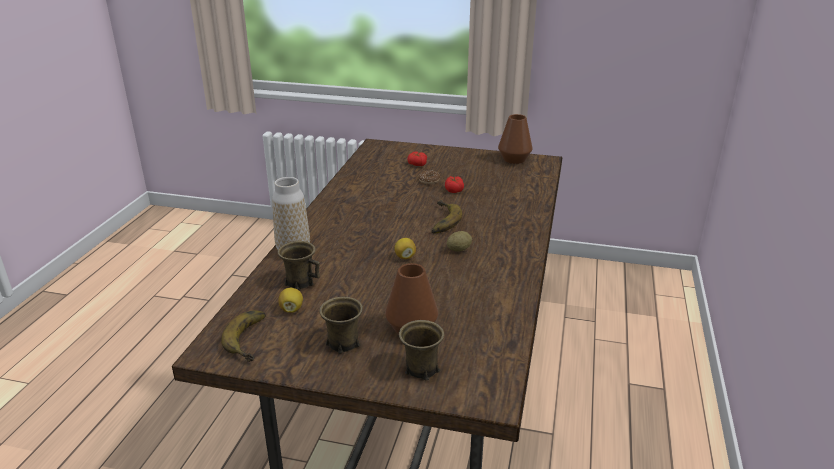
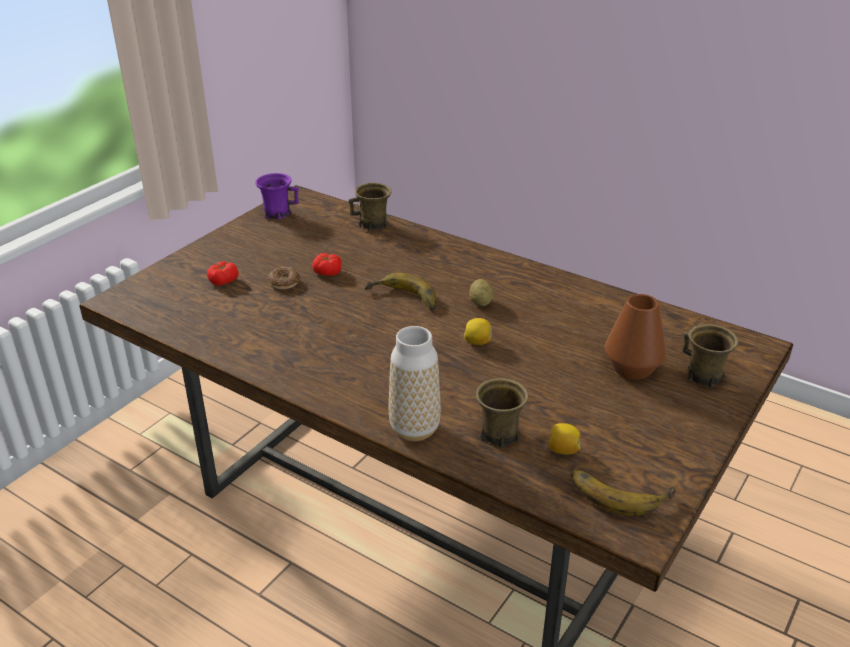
camera: 70 degrees left, 5 degrees up
brown mug [319,297,363,354] -> brown mug moved to [348,183,392,231]
brown vase [498,114,533,164] -> purple mug [255,173,299,220]

